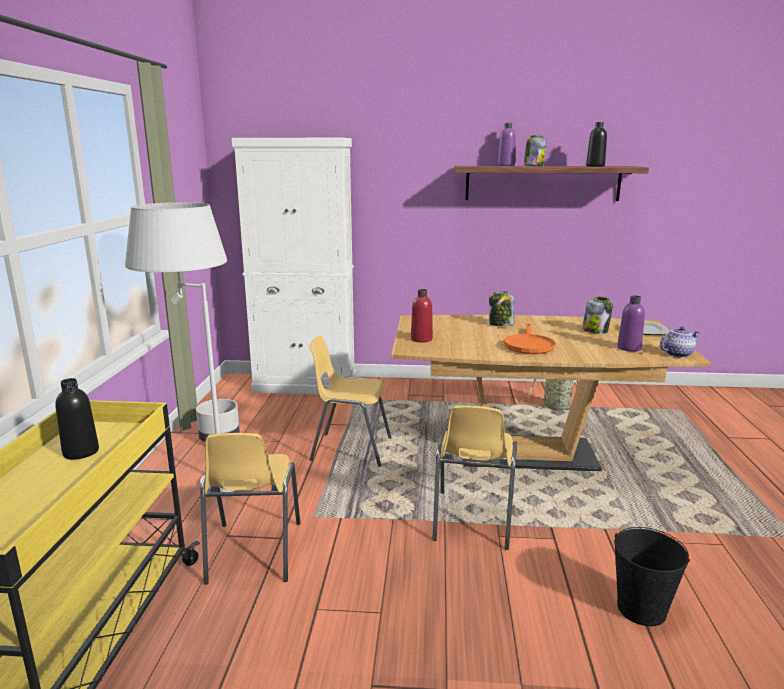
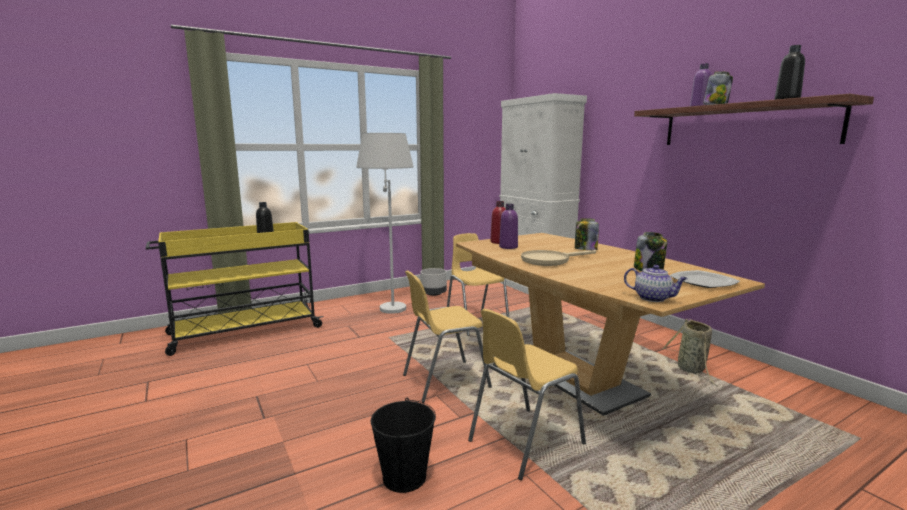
camera: 55 degrees right, 5 degrees down
yellow chair [200,433,300,585] -> yellow chair moved to [468,309,586,480]
orange frying pan [504,323,555,354] -> beige frying pan [521,250,596,266]
purple bottle [617,296,645,351] -> purple bottle moved to [499,204,518,249]

